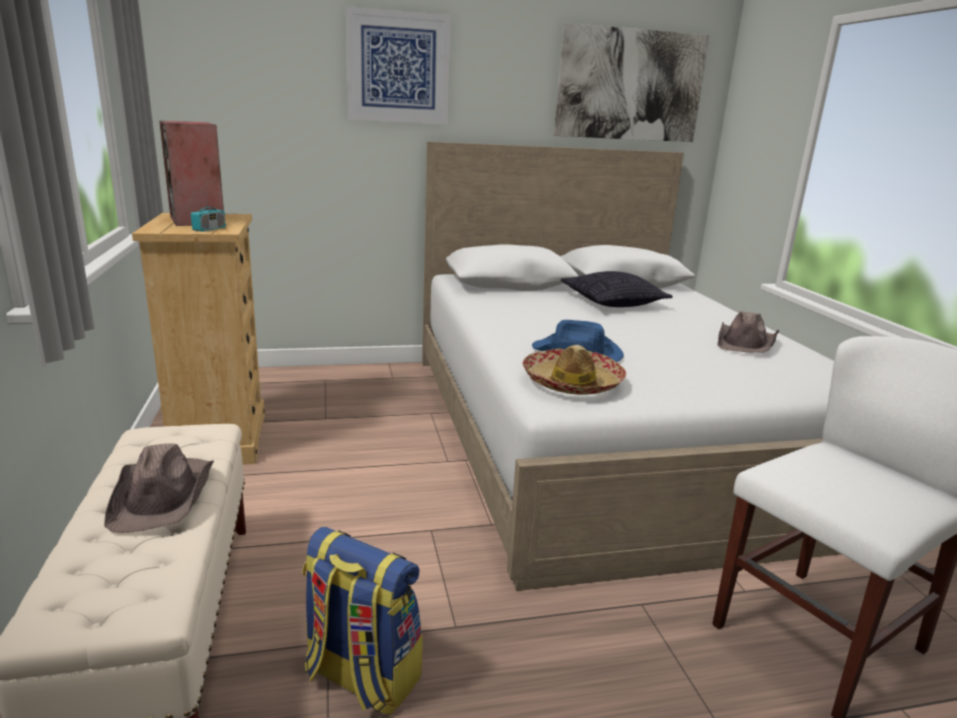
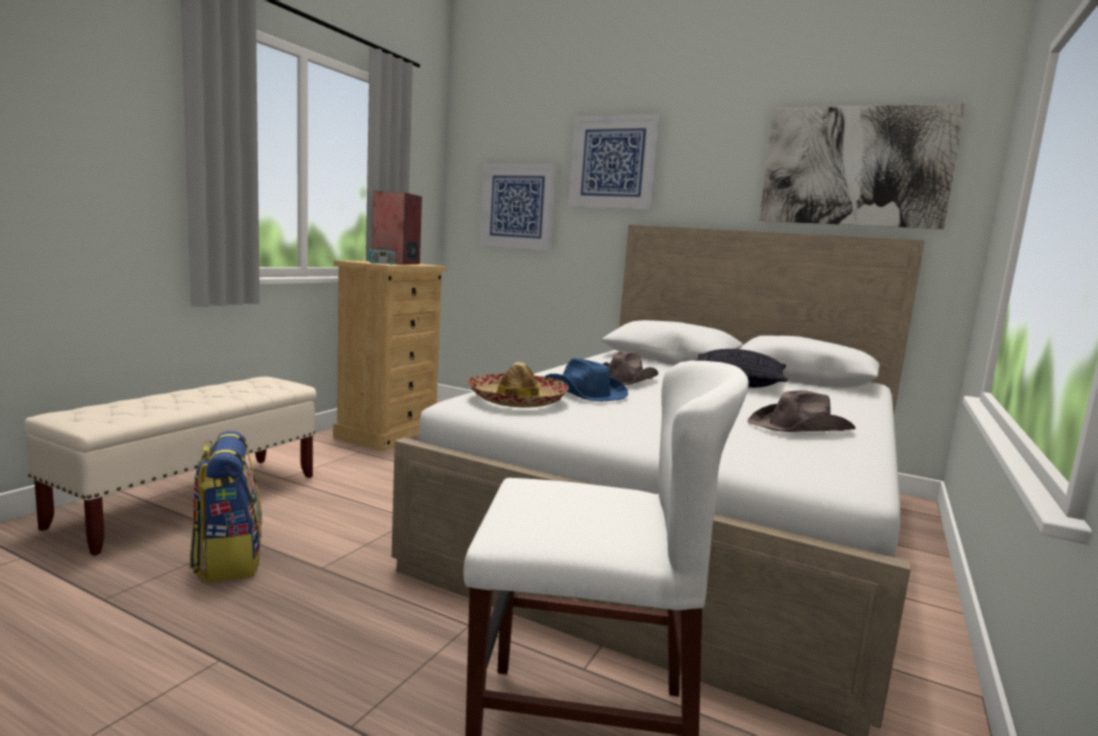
camera: 40 degrees right, 10 degrees down
brown hat [104,443,214,533] -> brown hat moved to [603,351,658,385]
none -> picture [479,163,558,250]

